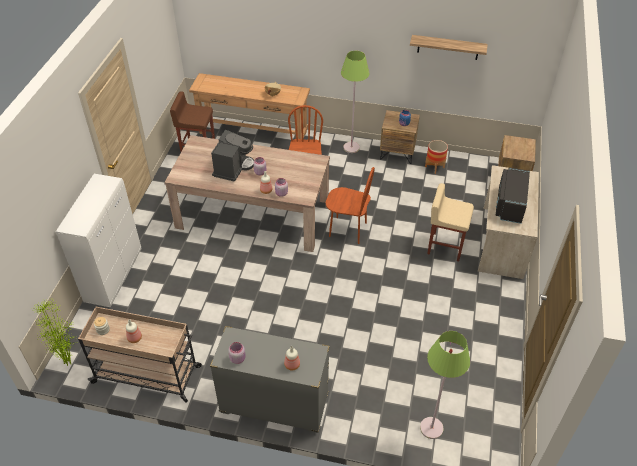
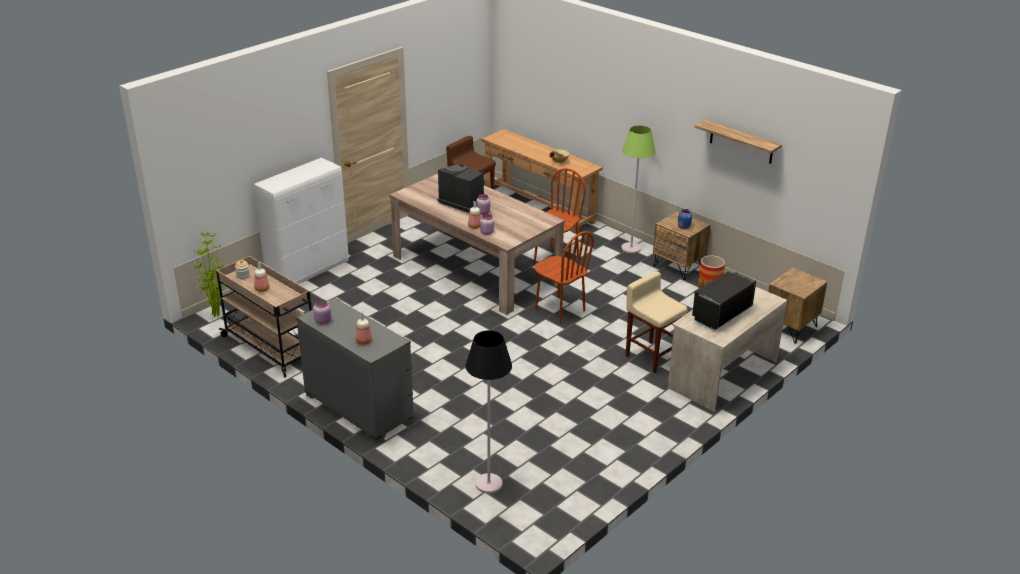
camera: 30 degrees right, 15 degrees down
coffee machine [211,130,254,182] -> coffee machine turned 105 degrees counterclockwise [437,165,484,213]
green floor lamp [420,331,470,439] -> black floor lamp [465,330,512,493]

